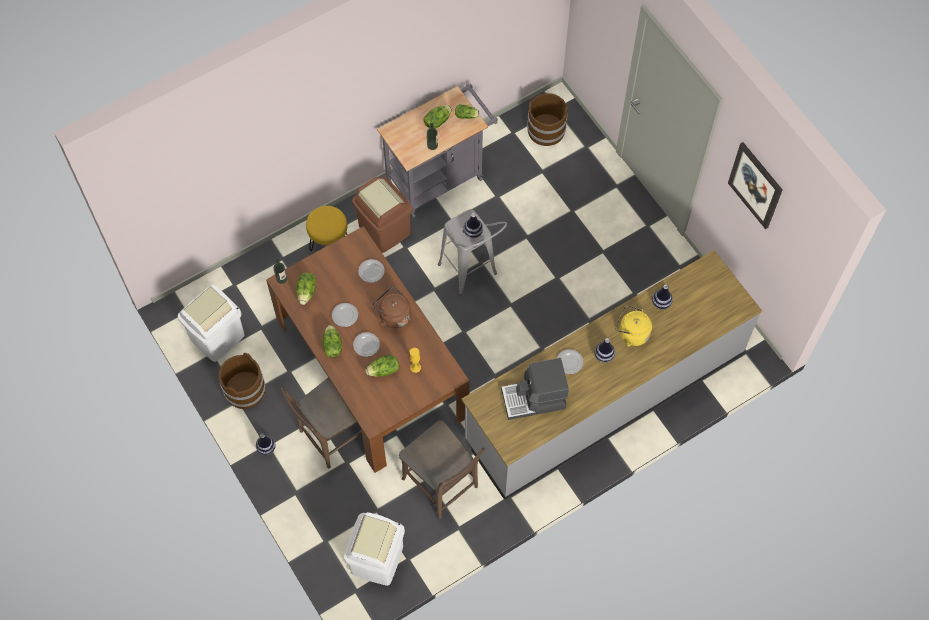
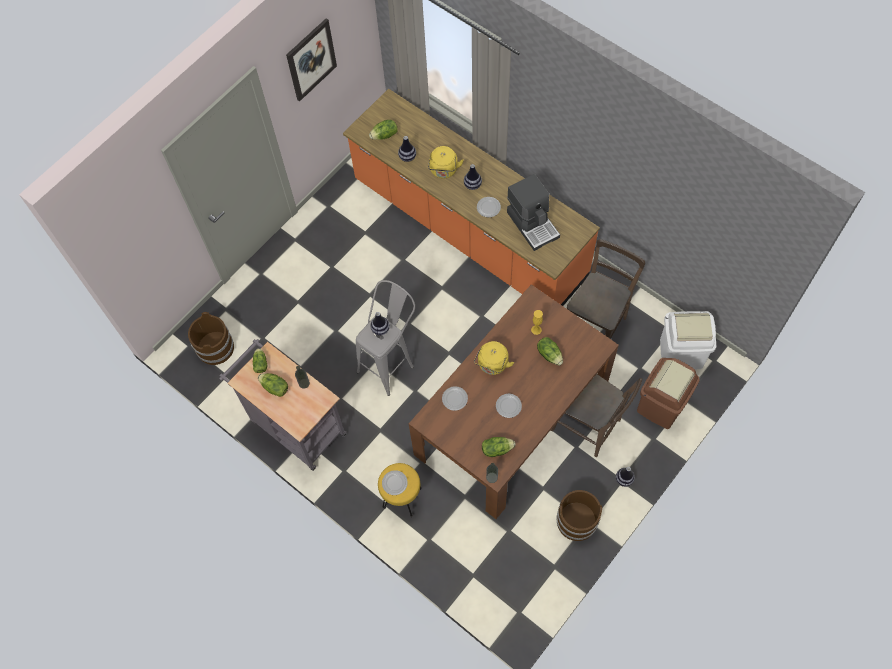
camera: 105 degrees left, 0 degrees up
white trash can [178,285,245,362] -> none
lettuce [322,325,342,358] -> lettuce moved to [369,120,398,140]
brown trash can [352,177,412,253] -> brown trash can moved to [637,358,700,429]
plate [353,332,380,357] -> plate moved to [382,470,408,495]
brown kettle [373,286,411,328] -> yellow kettle [474,341,514,375]
grey counter [462,250,762,500] -> orange counter [343,89,600,306]

